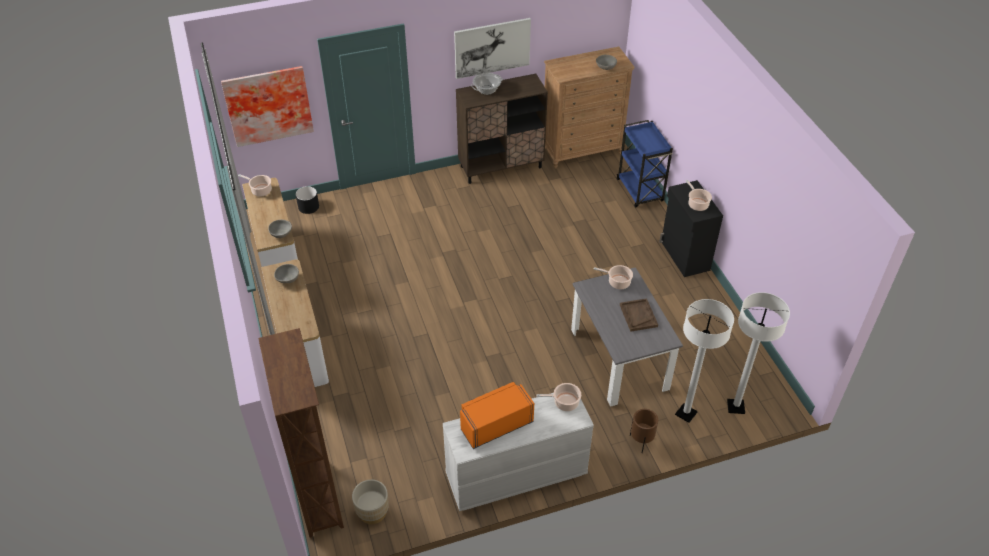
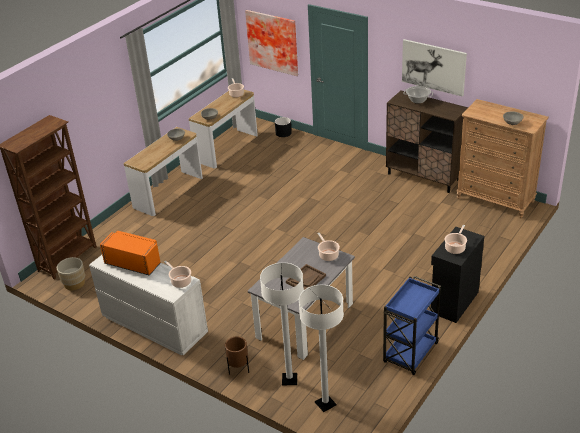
camera: 55 degrees right, 10 degrees down
blue cart [616,120,673,208] -> blue cart moved to [383,276,441,375]

